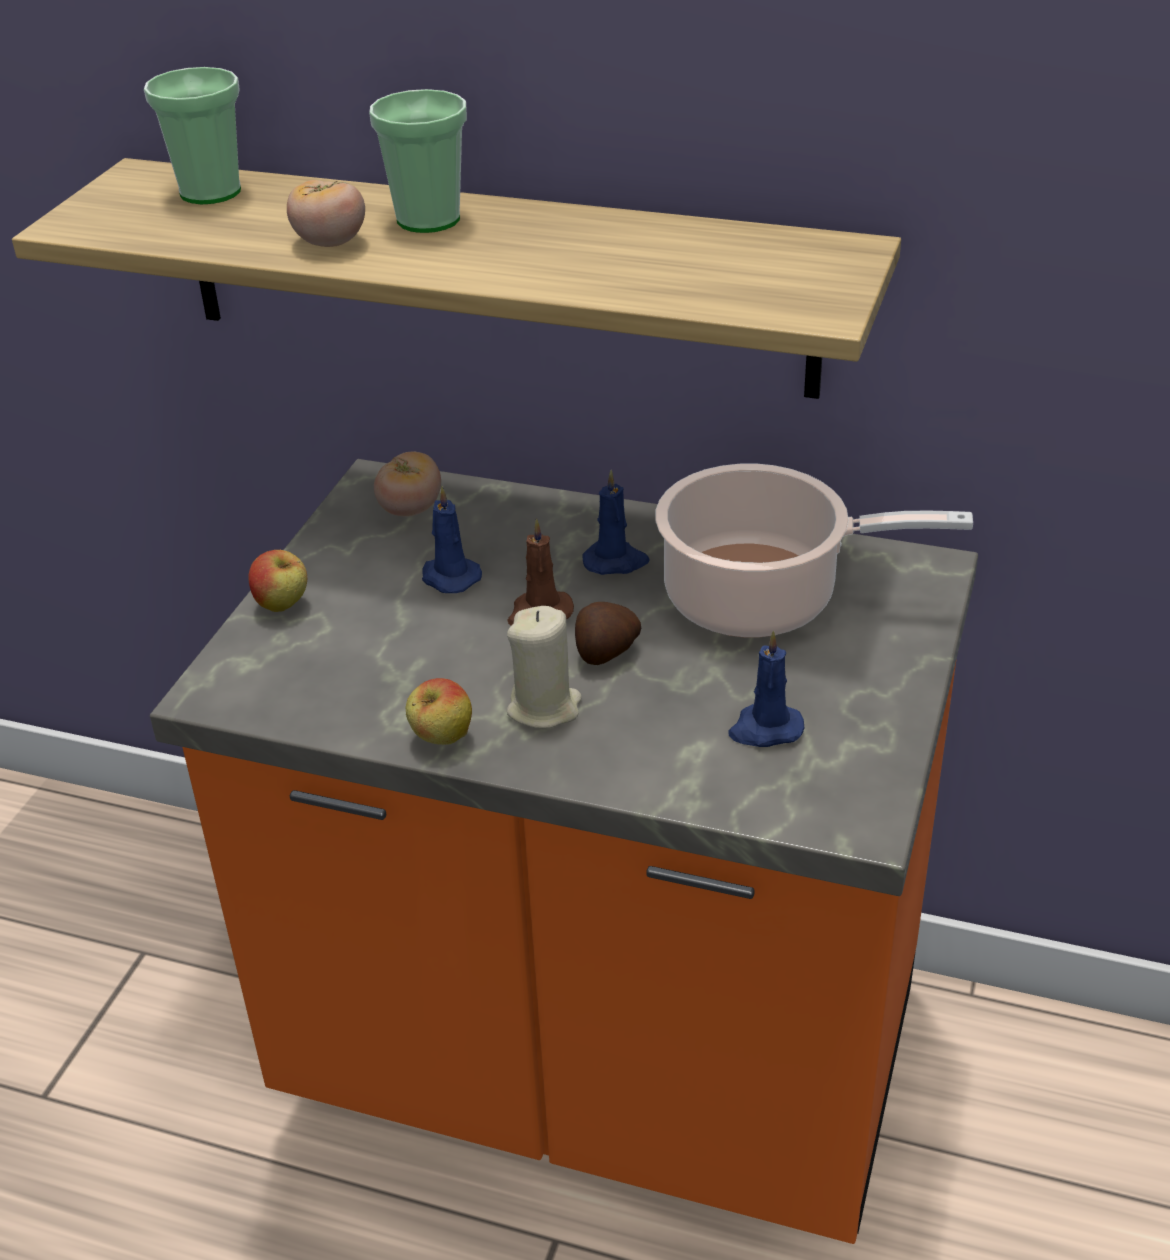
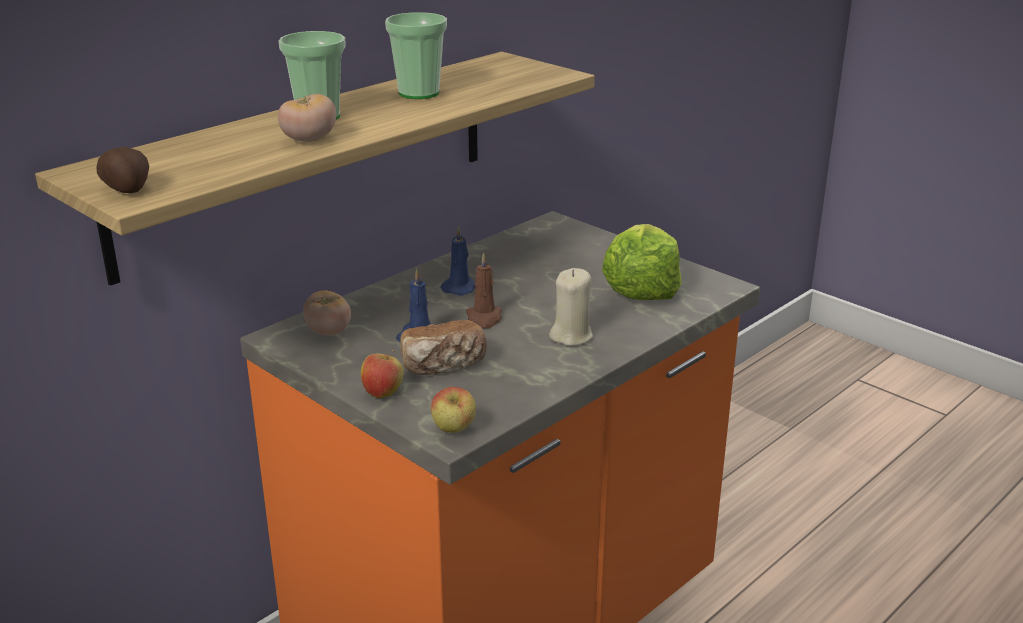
camera: 65 degrees left, 10 degrees down
cup [144,67,241,204] -> cup moved to [385,12,447,99]
apple [406,678,472,745] -> apple moved to [431,387,476,433]
potato [575,602,641,665] -> potato moved to [96,147,149,193]
cooking pot [655,464,973,637] -> none
blue candle [728,631,804,747] -> lettuce [602,224,681,300]
none -> bread [400,320,487,375]

